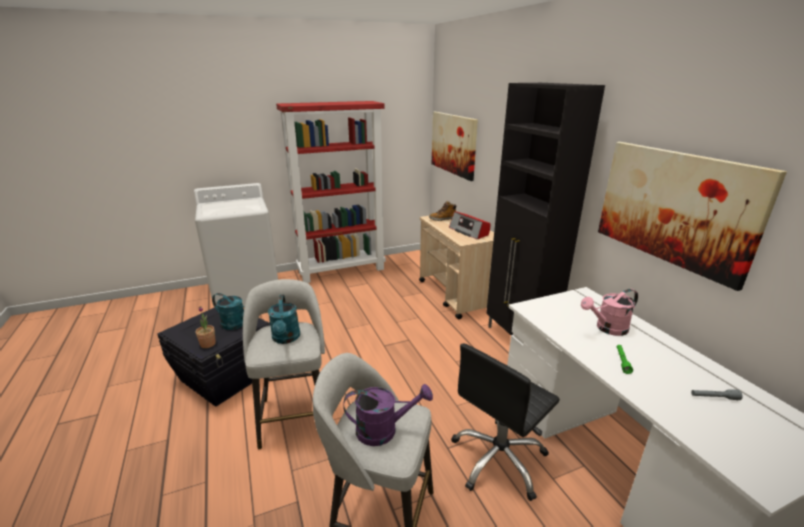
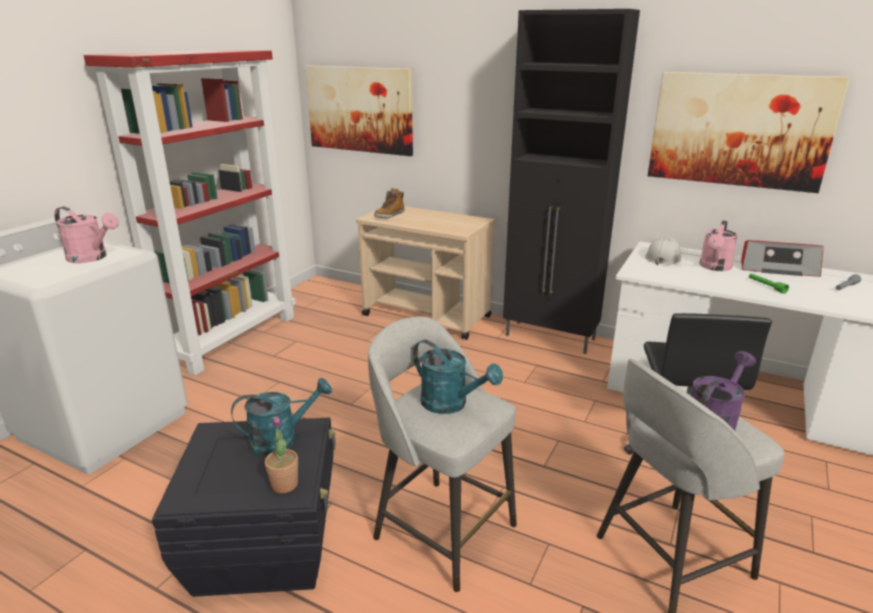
camera: 40 degrees left, 0 degrees up
radio [449,211,491,239] -> radio moved to [741,240,823,277]
none -> pink watering can [54,207,119,263]
none -> white hard hat [645,236,682,265]

